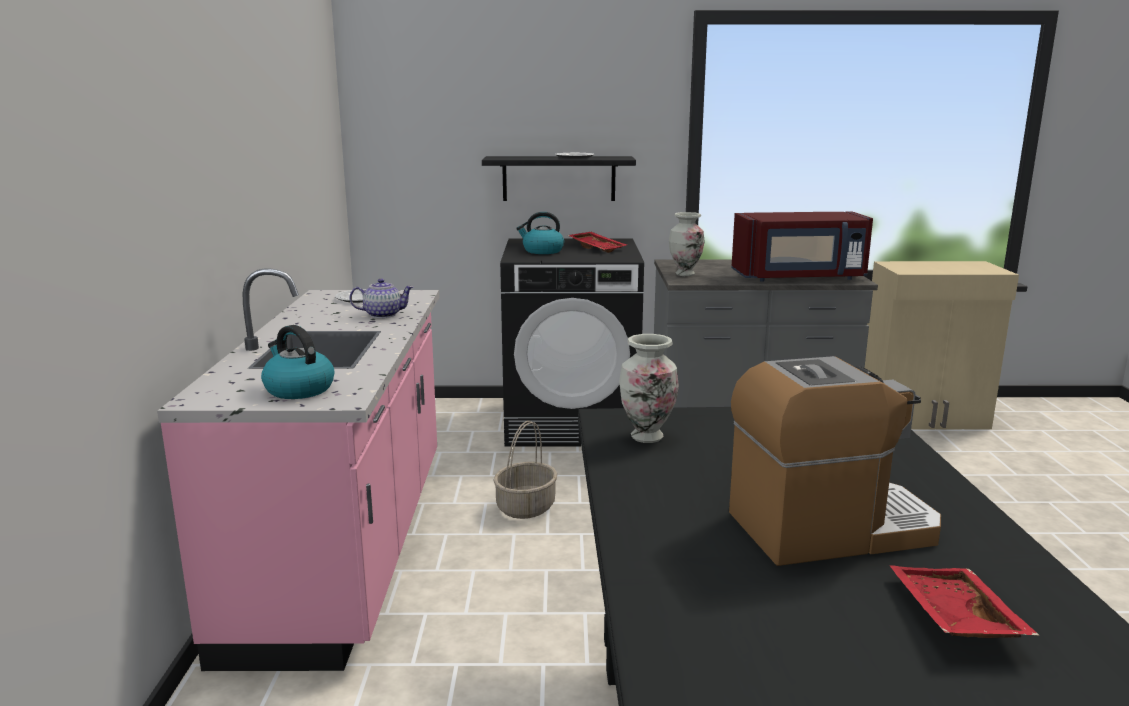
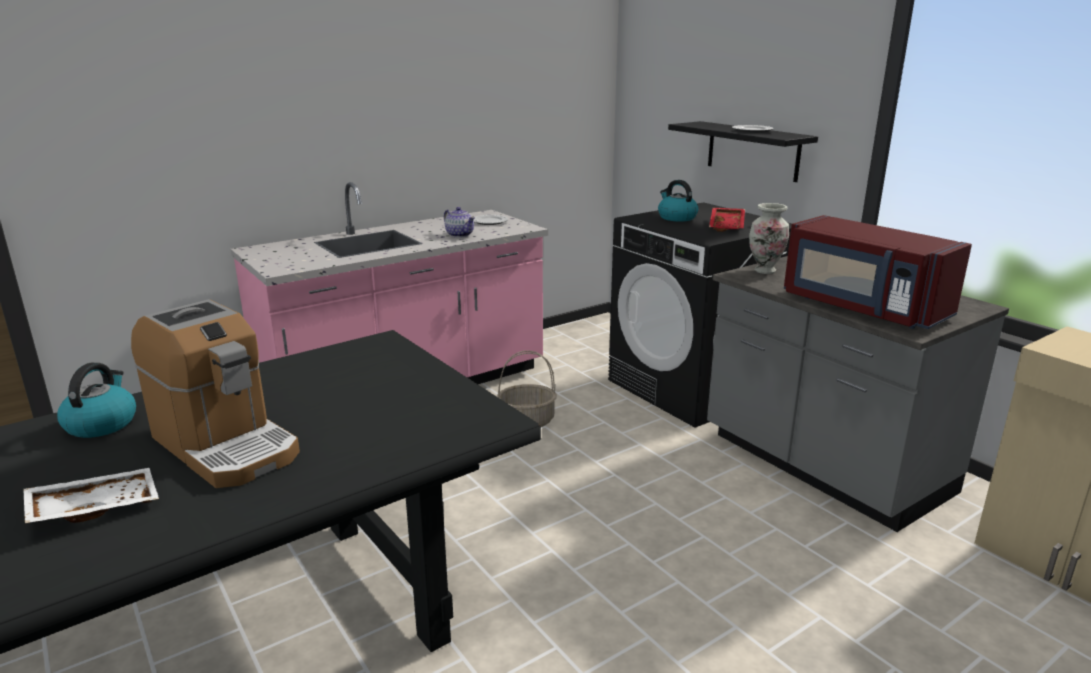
camera: 55 degrees right, 5 degrees up
kettle [261,325,334,399] -> kettle moved to [57,363,136,438]
vase [619,334,679,443] -> none
red tray [889,565,1039,638] -> white tray [23,468,159,523]

